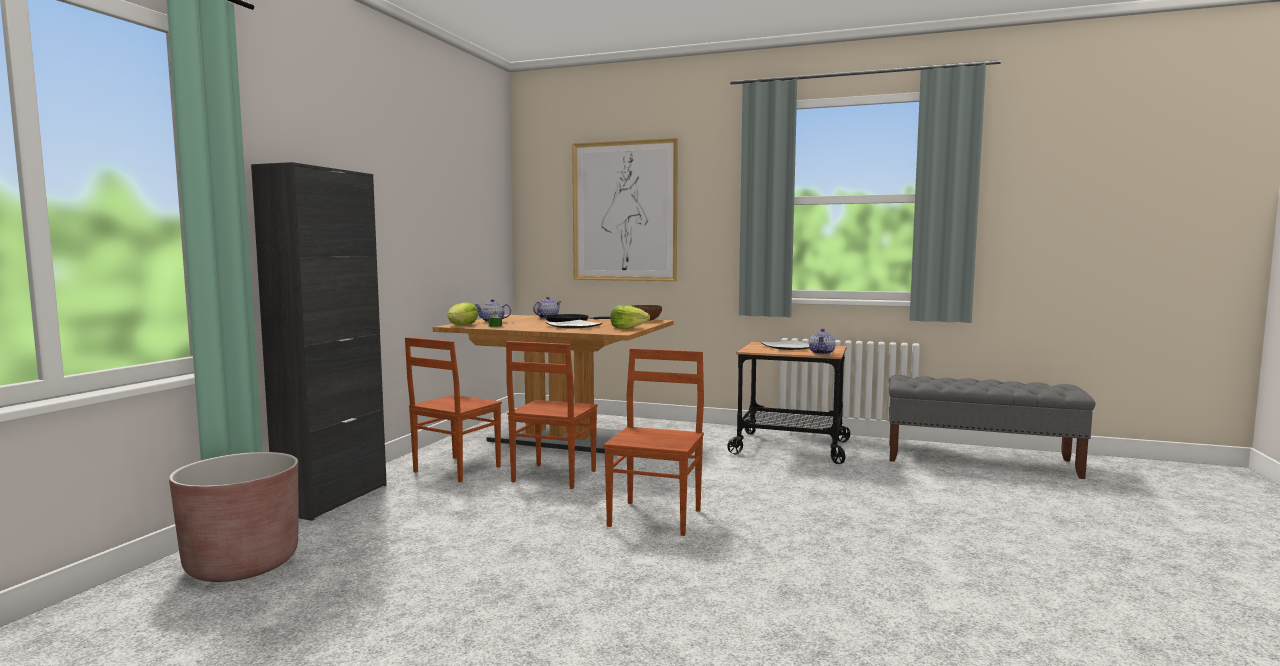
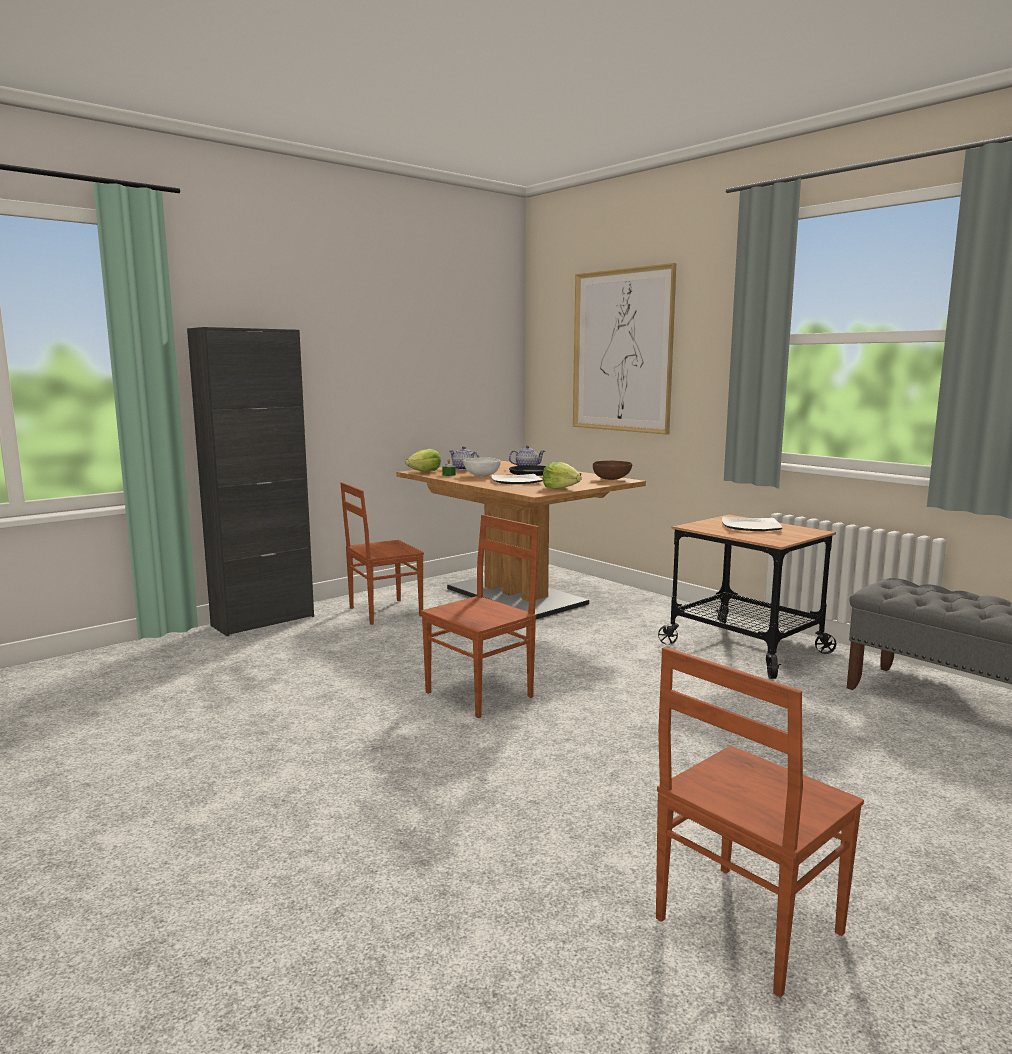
camera: 30 degrees right, 5 degrees up
brown planter [169,452,298,582] -> none
brown chair [506,341,598,489] -> brown chair moved to [656,647,864,998]
teapot [809,328,836,355] -> none
none -> white bowl [463,457,501,476]

